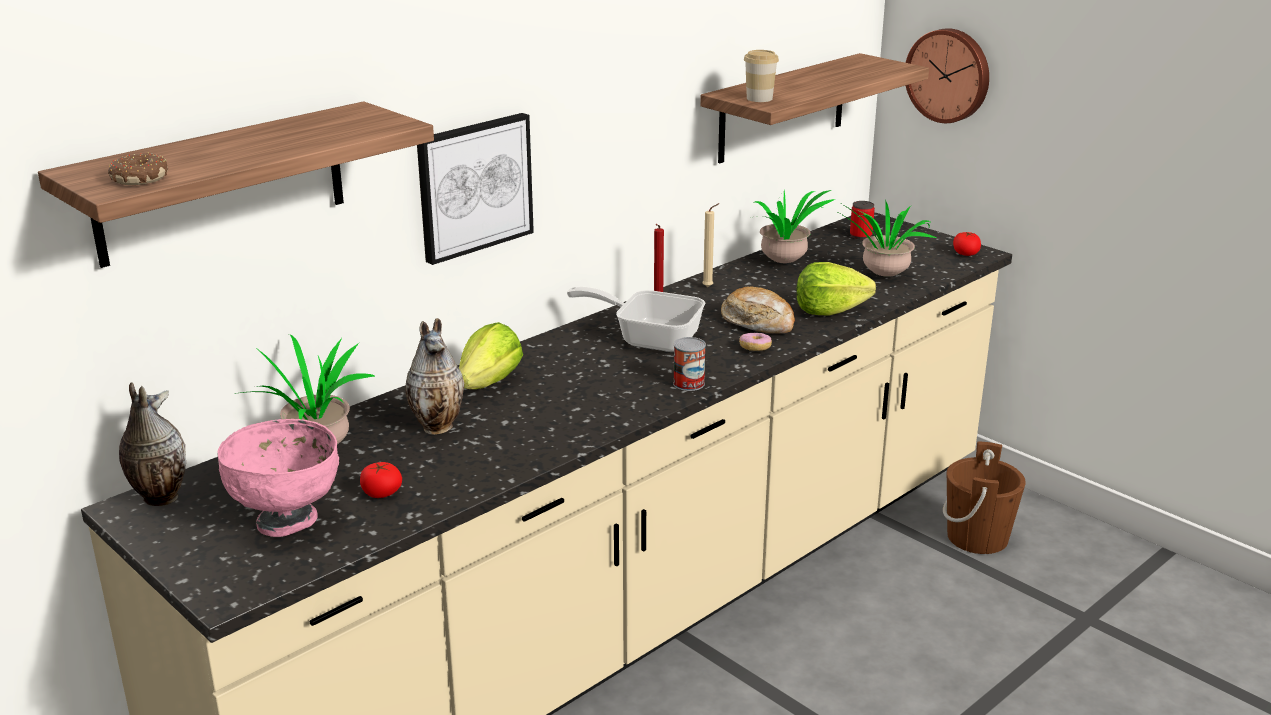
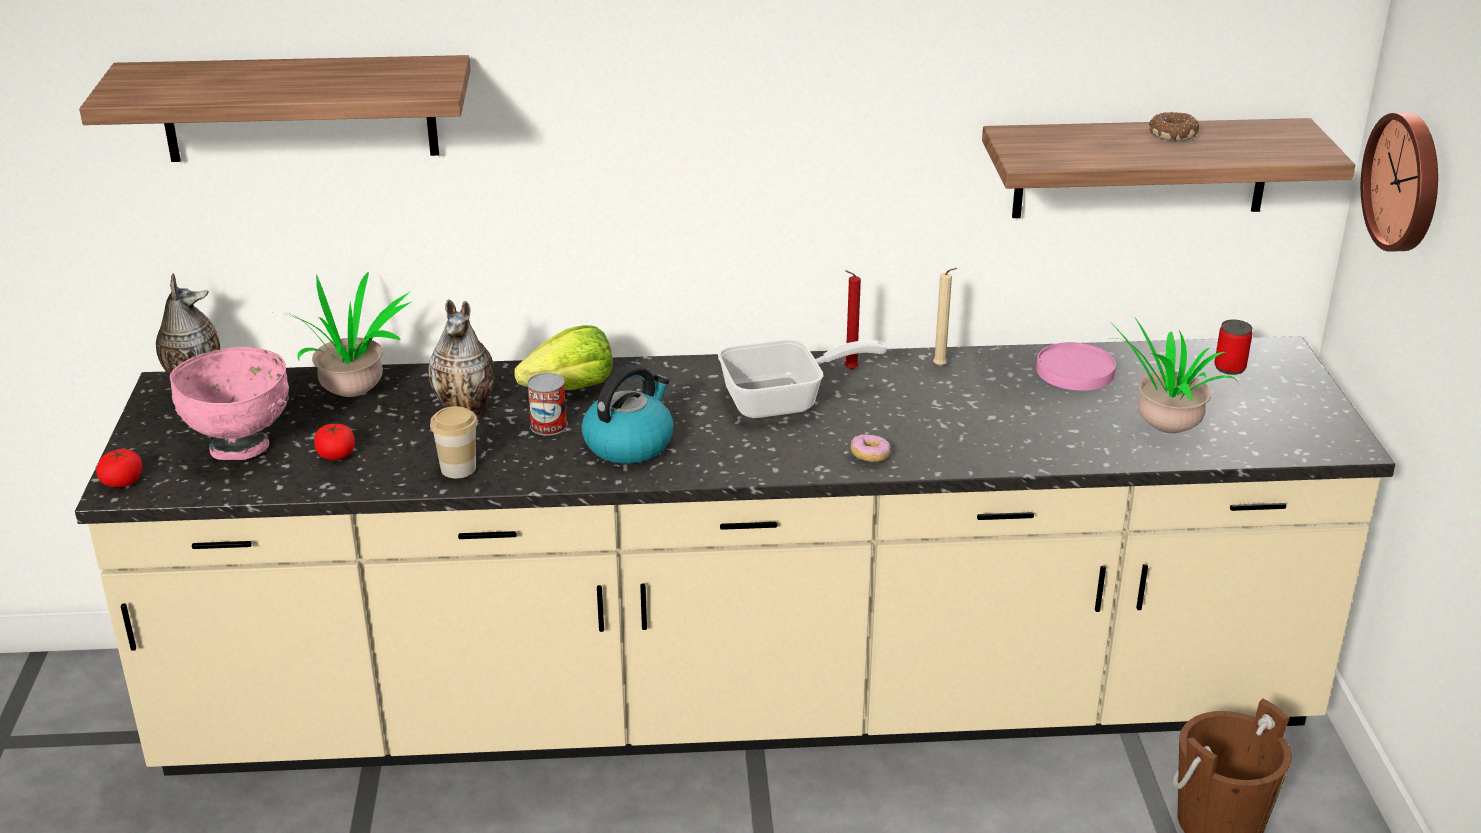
camera: 40 degrees right, 5 degrees up
donut [108,153,168,185] -> donut moved to [1149,112,1200,141]
picture [417,113,534,265] -> none
frying pan [567,287,705,352] -> frying pan turned 105 degrees clockwise [718,339,888,418]
can [673,337,706,391] -> can moved to [527,373,567,436]
bread [721,286,795,333] -> none
cup [744,50,779,102] -> cup moved to [430,406,478,478]
potted plant [753,190,835,263] -> pink plate [1036,342,1116,391]
lettuce [796,262,876,316] -> none
tomato [953,231,981,256] -> tomato moved to [96,449,142,487]
none -> kettle [581,365,674,464]

